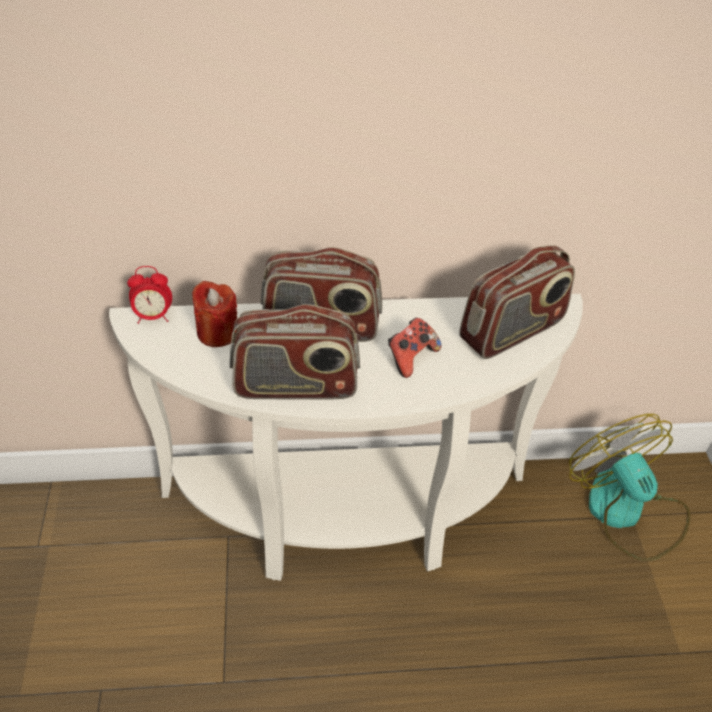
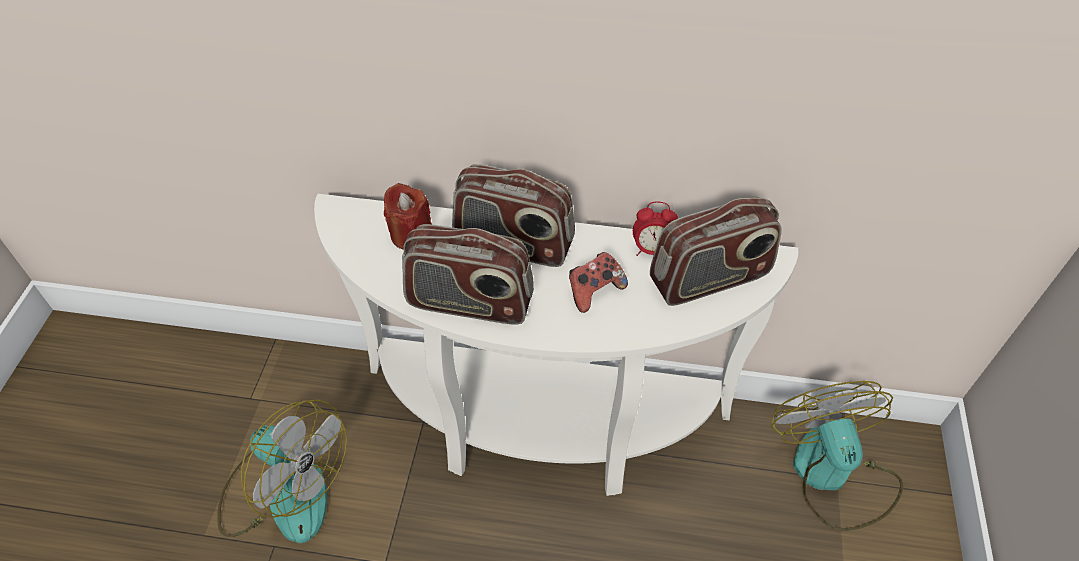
camera: 15 degrees right, 5 degrees up
alarm clock [127,266,172,324] -> alarm clock moved to [633,202,678,256]
none -> fan [217,400,347,543]

